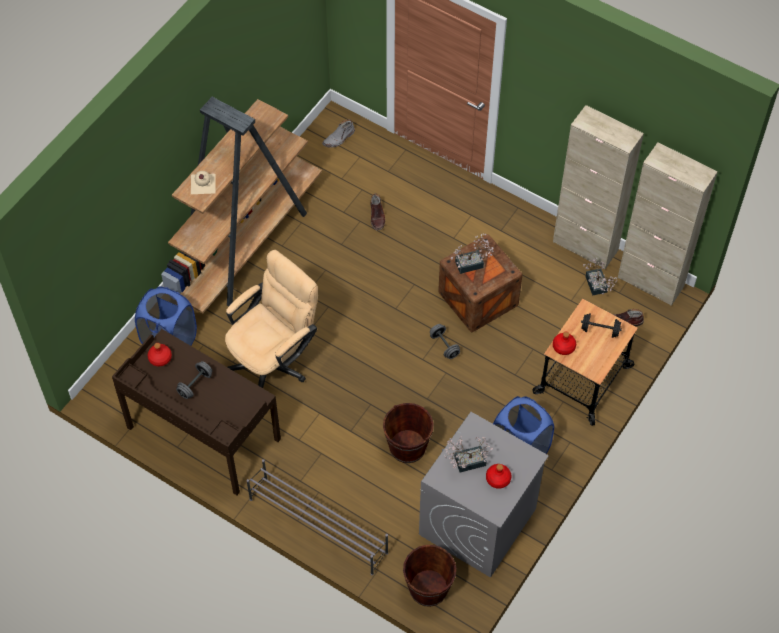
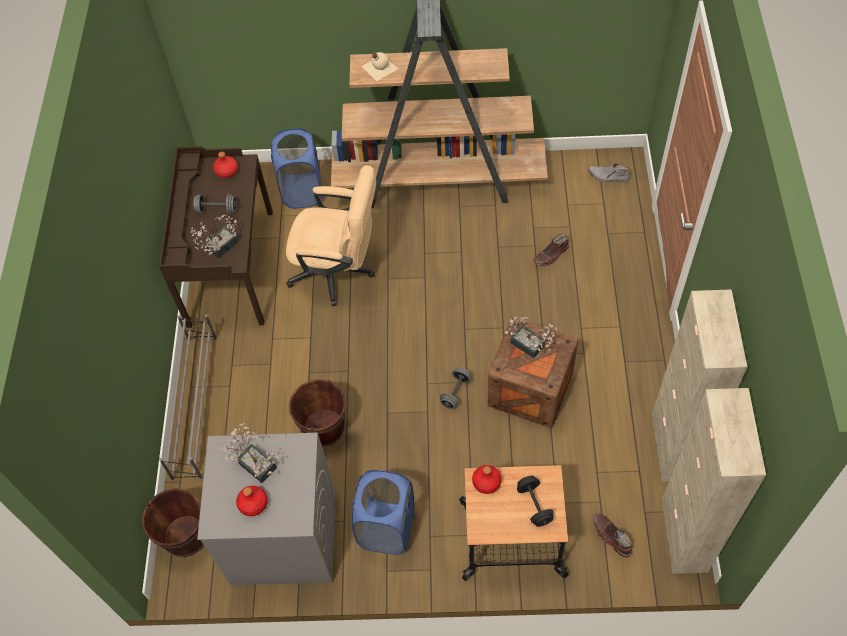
camera: 60 degrees right, 0 degrees up
potted plant [583,258,617,296] -> potted plant moved to [191,214,239,259]

